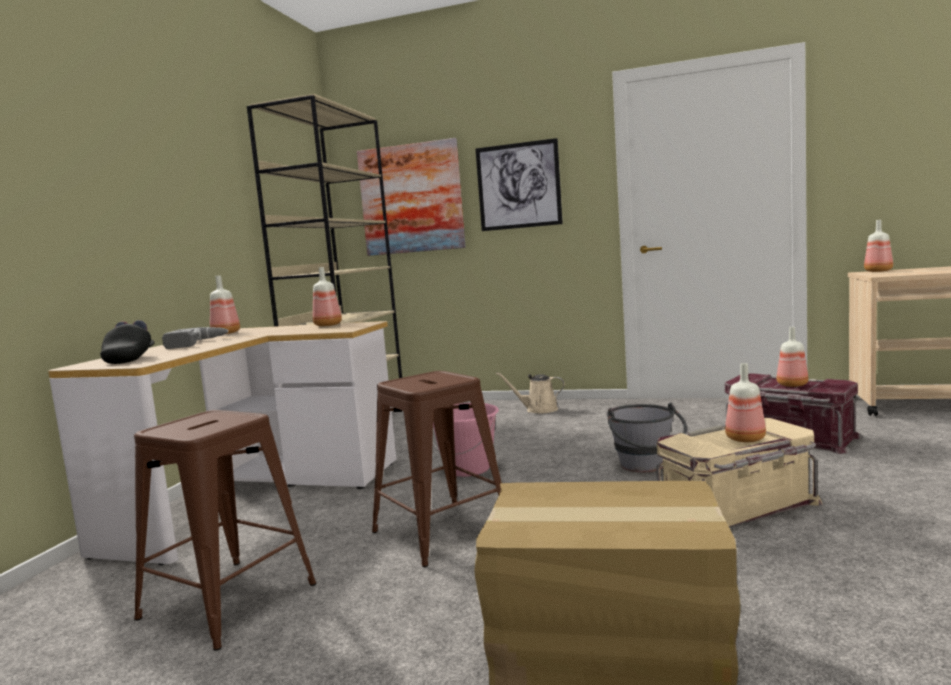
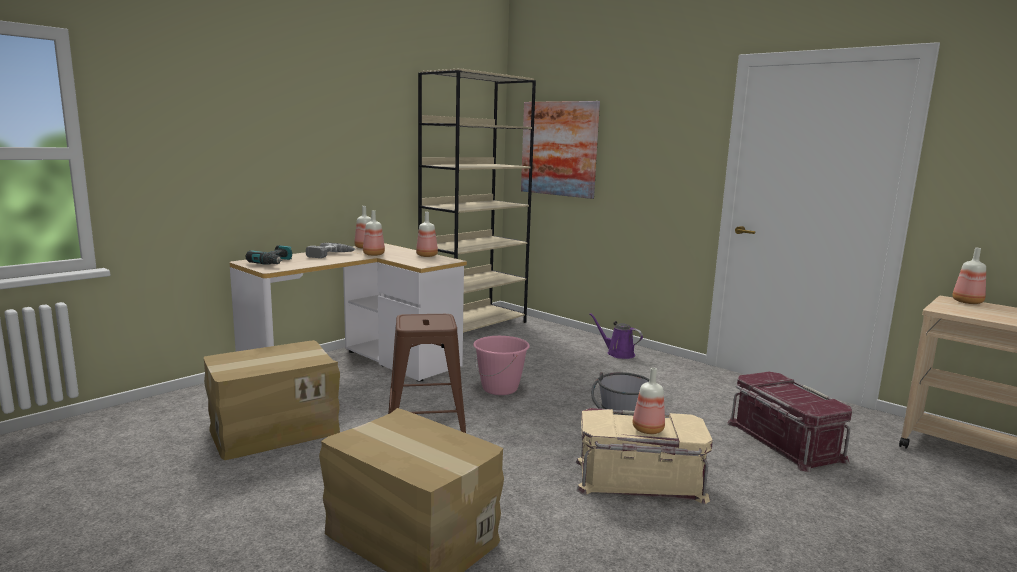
camera: 25 degrees right, 5 degrees up
black cap [100,320,155,364] -> power drill [246,245,292,265]
brown stool [134,410,316,651] -> cardboard box [204,340,340,460]
picture [475,138,563,231] -> none
beige watering can [496,372,565,414] -> purple watering can [589,313,643,359]
bottle [777,327,808,387] -> bottle moved to [363,210,385,256]

